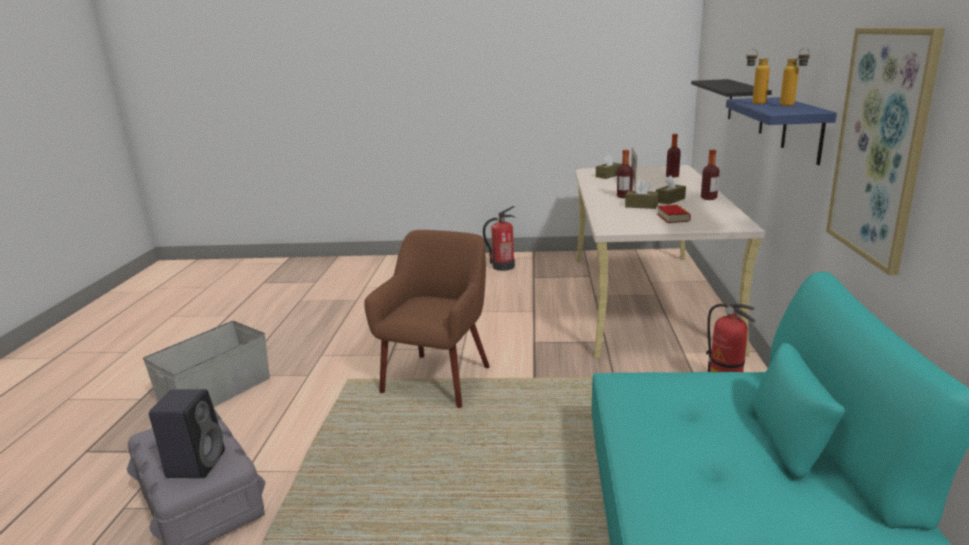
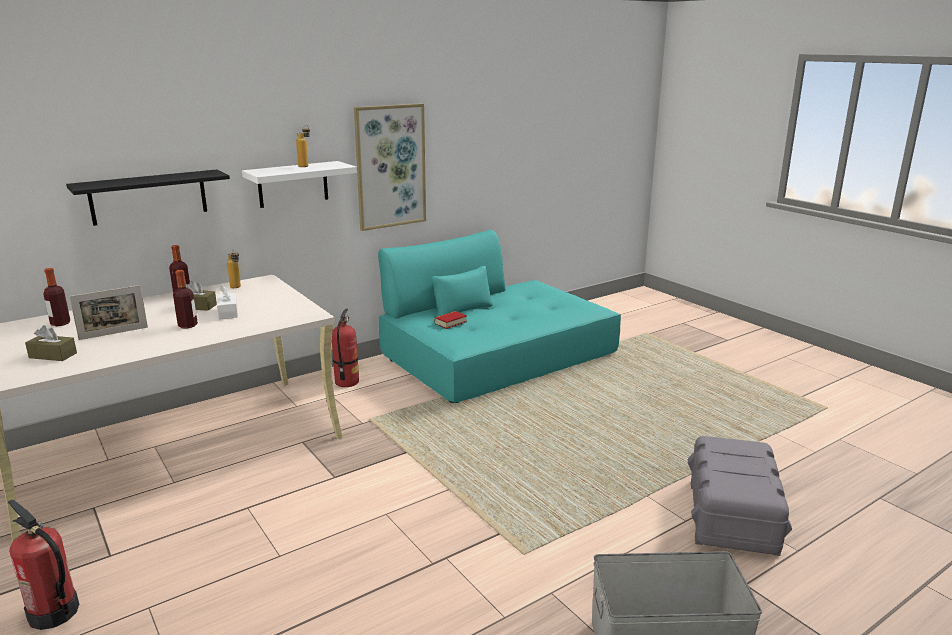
camera: 130 degrees left, 0 degrees up
black speaker [149,389,225,478] -> none
brown armchair [364,230,490,408] -> none
brown tissue box [625,180,659,209] -> white tissue box [217,286,238,319]
book [657,205,691,223] -> book moved to [434,311,467,329]
blue shelf [726,97,837,165] -> white shelf [242,161,357,208]
bottle [746,49,770,104] -> bottle moved to [227,249,241,288]

